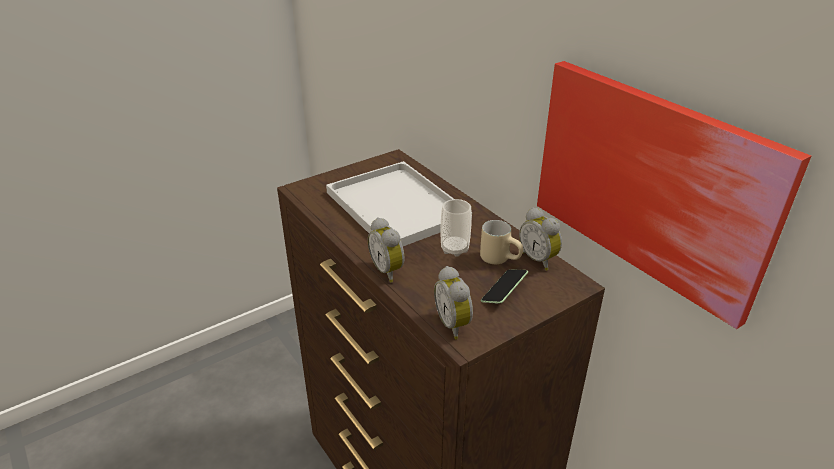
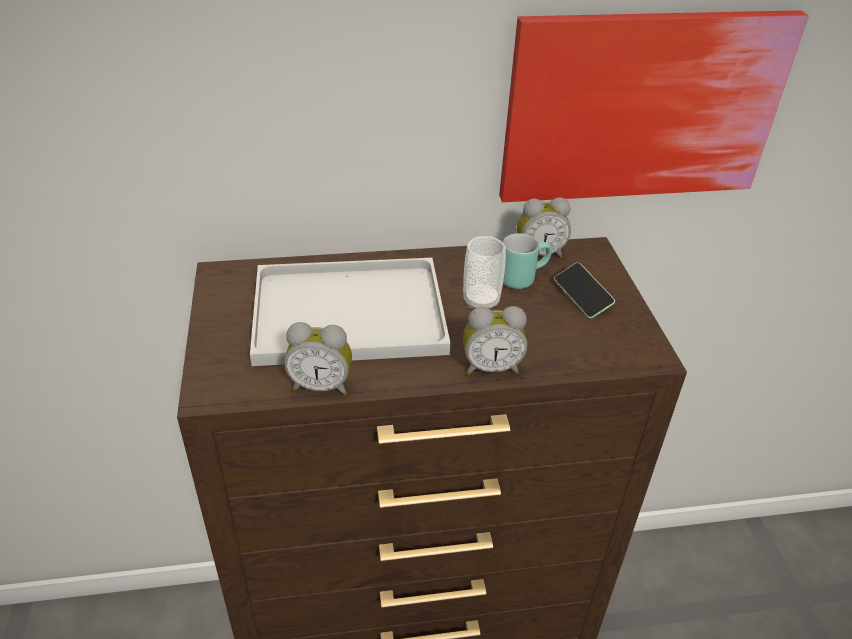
camera: 65 degrees left, 5 degrees up
alarm clock [434,266,473,339] -> alarm clock moved to [284,322,352,395]
beige mug [480,220,523,264] -> turquoise mug [503,233,552,289]

